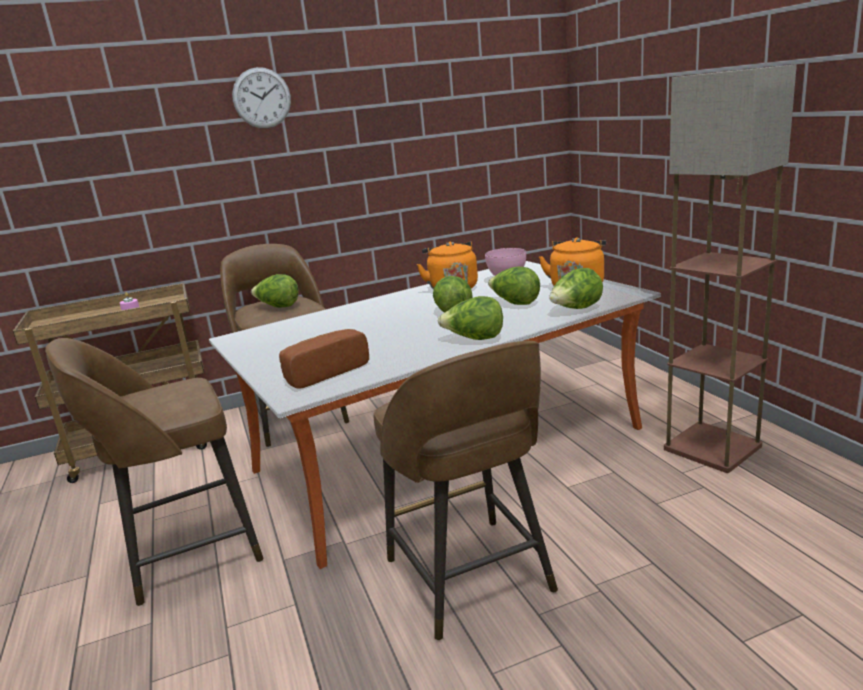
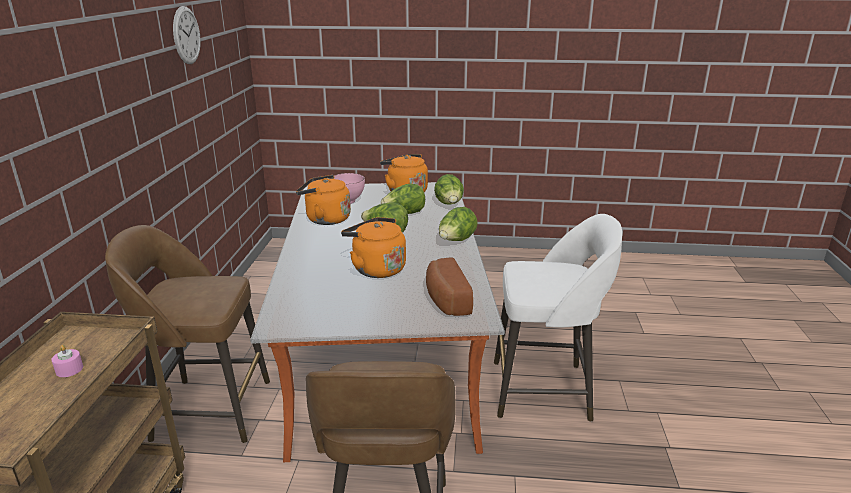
camera: 65 degrees left, 5 degrees up
wall clock [232,67,291,128] -> wall clock moved to [173,6,201,64]
lettuce [251,274,299,308] -> none
brown stool [374,341,558,640] -> white stool [494,214,622,422]
floor lamp [664,64,797,473] -> none
none -> orange kettle [341,217,406,278]

